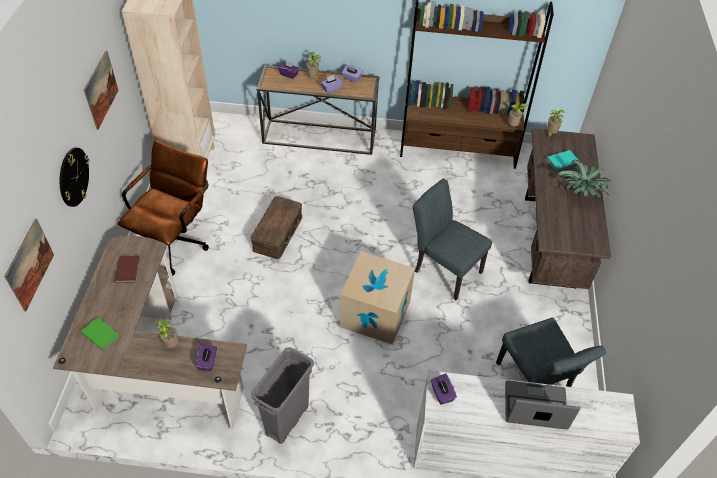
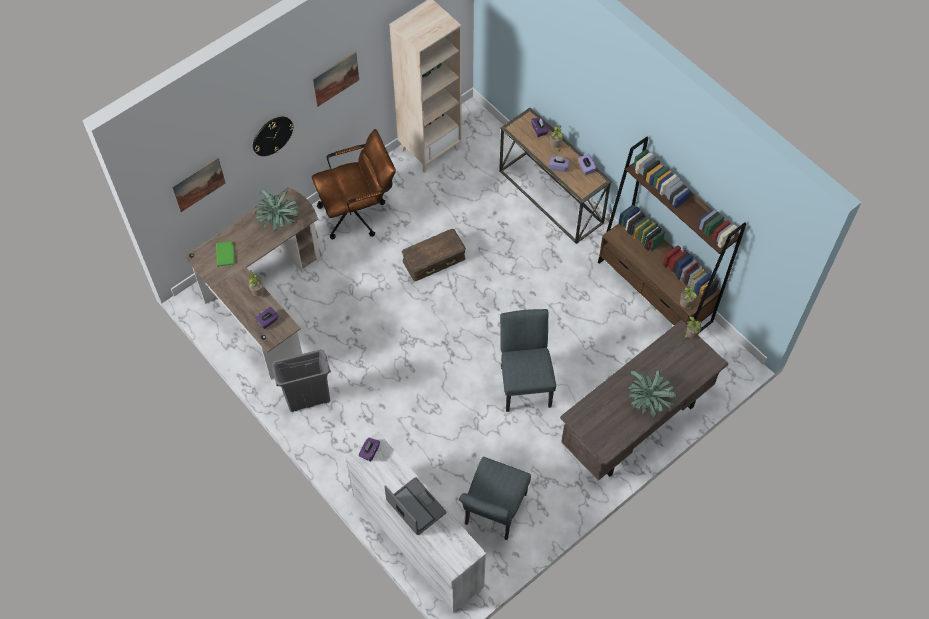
camera: 45 degrees right, 10 degrees up
brown book [114,256,140,283] -> potted plant [255,190,299,232]
cardboard box [340,251,415,345] -> none
turquoise book [547,150,579,170] -> none

